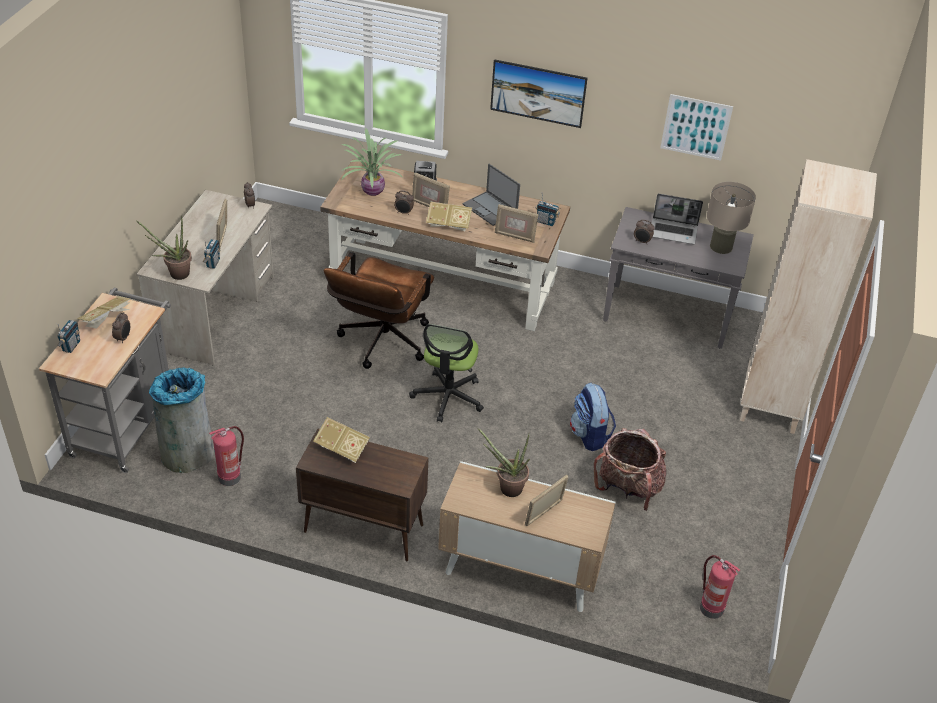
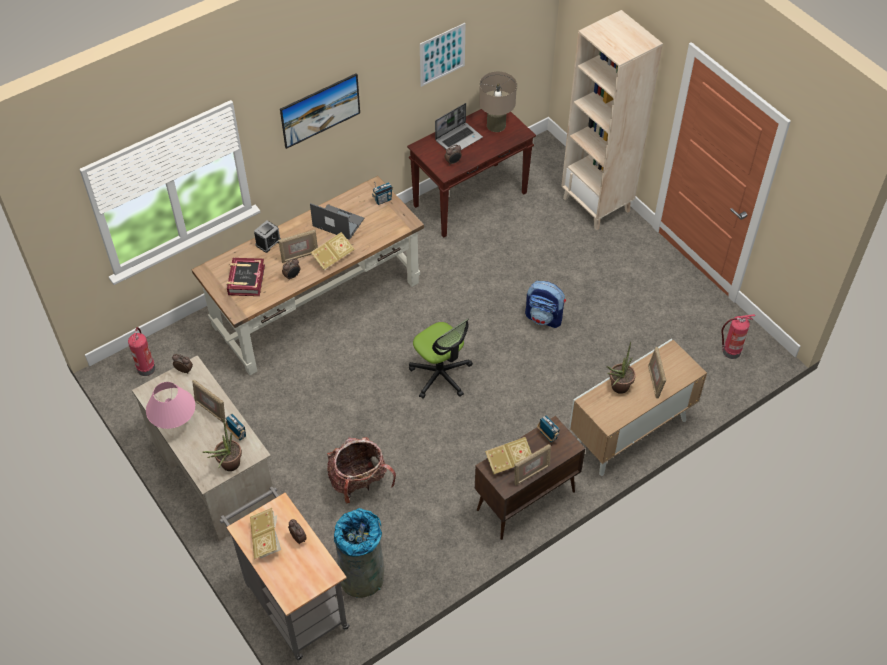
camera: 50 degrees left, 10 degrees up
radio [57,320,80,353] -> radio moved to [537,415,560,442]
fire extinguisher [209,426,244,486] -> fire extinguisher moved to [128,327,155,376]
brown office chair [324,252,434,369] -> none
potted plant [341,128,403,196] -> book [227,258,265,296]
laptop [462,164,520,226] -> laptop turned 150 degrees counterclockwise [310,203,364,240]
picture frame [495,204,538,243] -> picture frame moved to [515,444,551,486]
backpack [594,428,666,511] -> backpack moved to [327,437,396,504]
grey console table [603,207,754,348] -> brown console table [407,109,536,237]
none -> pink table lamp [146,382,195,429]

